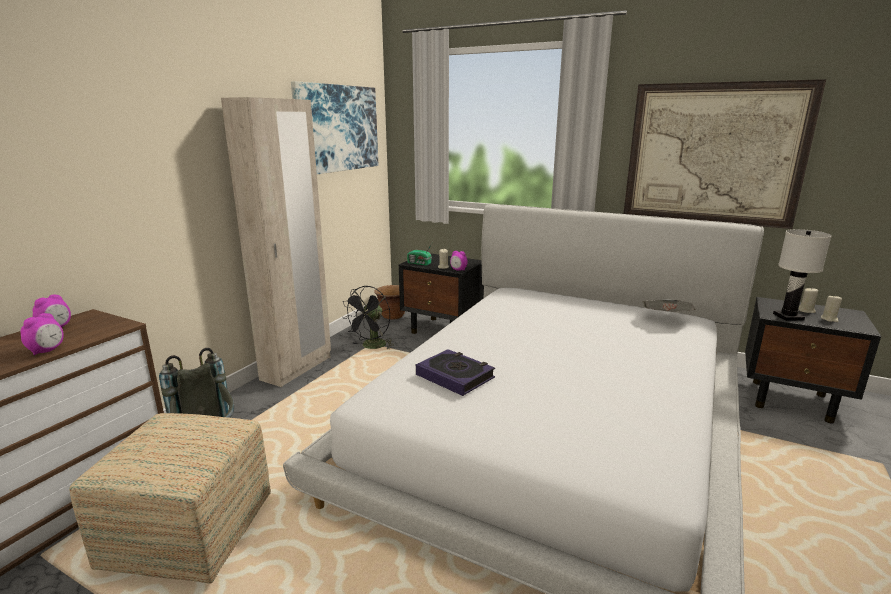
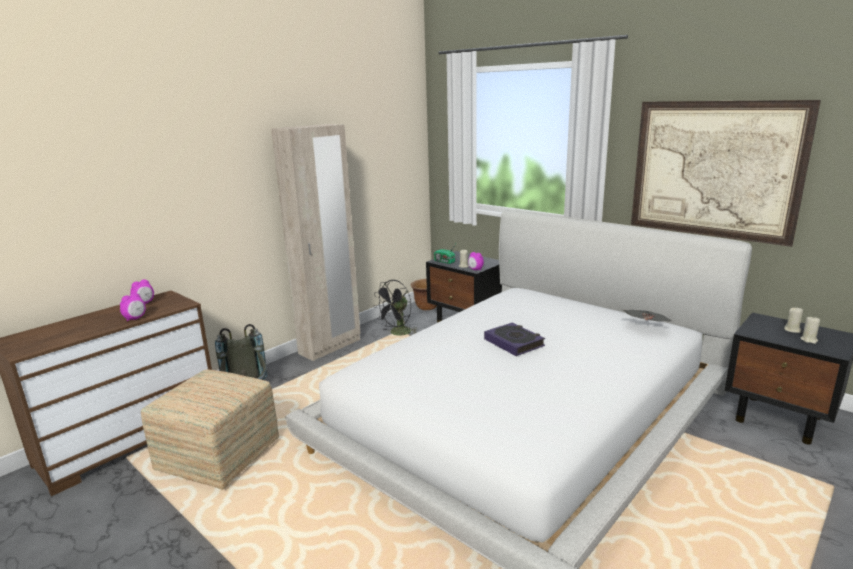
camera: 15 degrees right, 0 degrees up
picture [291,81,378,174] -> none
book [416,349,495,396] -> book moved to [484,323,545,356]
white table lamp [773,229,832,321] -> none

